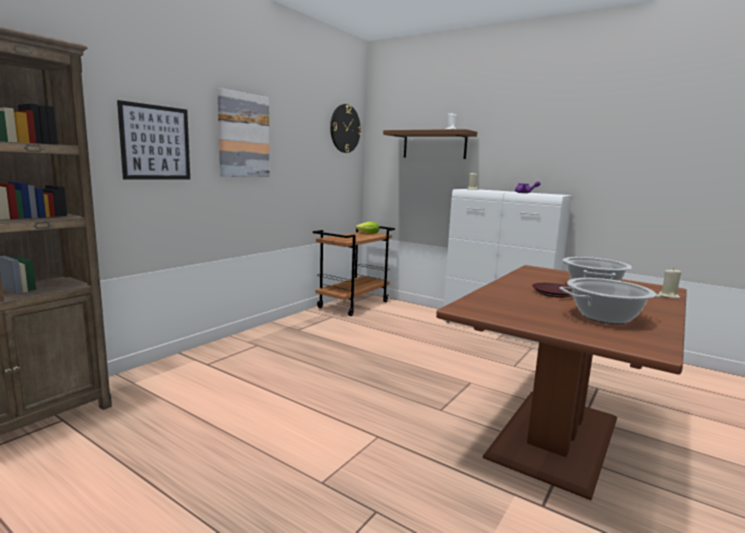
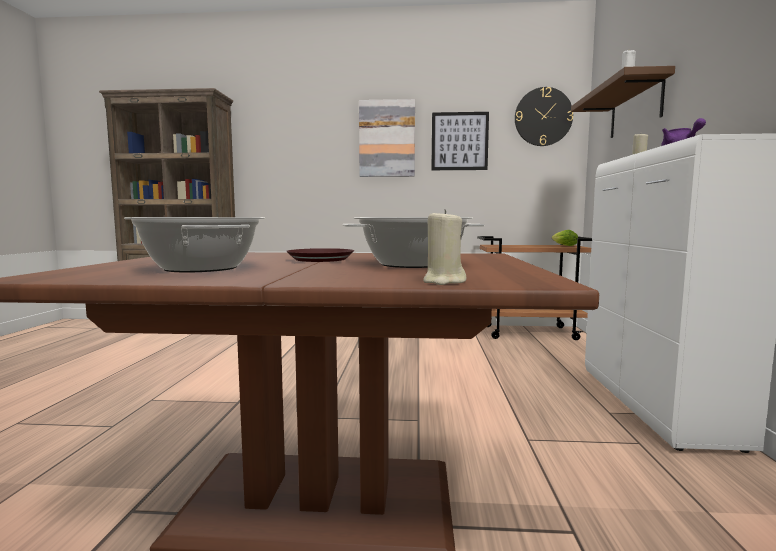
camera: 60 degrees right, 5 degrees down
picture [117,100,190,180] -> picture moved to [431,112,489,170]

